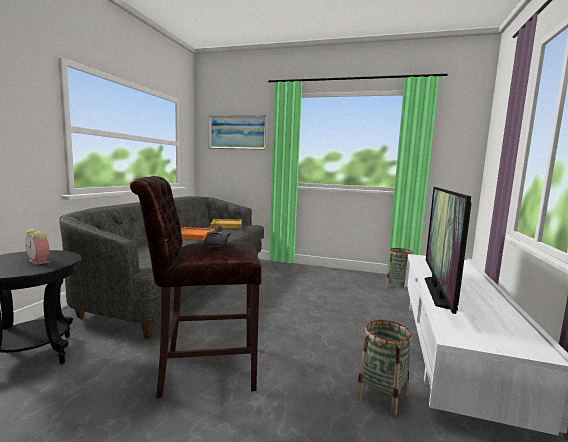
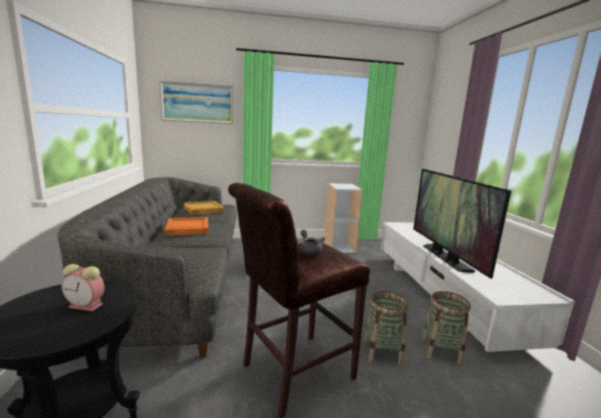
camera: 25 degrees left, 5 degrees up
basket [386,248,413,290] -> basket moved to [364,291,409,365]
none -> bookcase [324,183,363,253]

